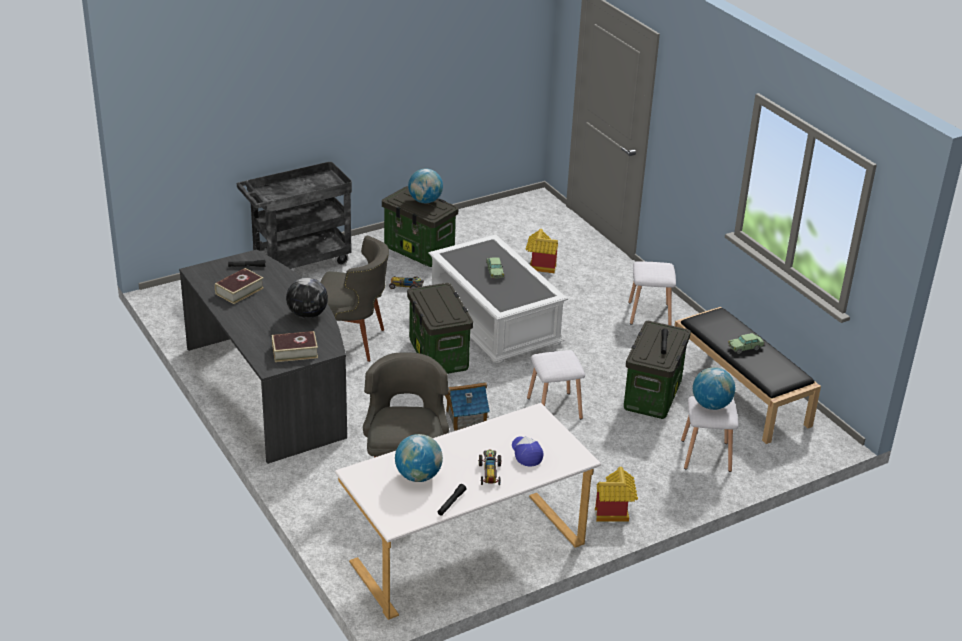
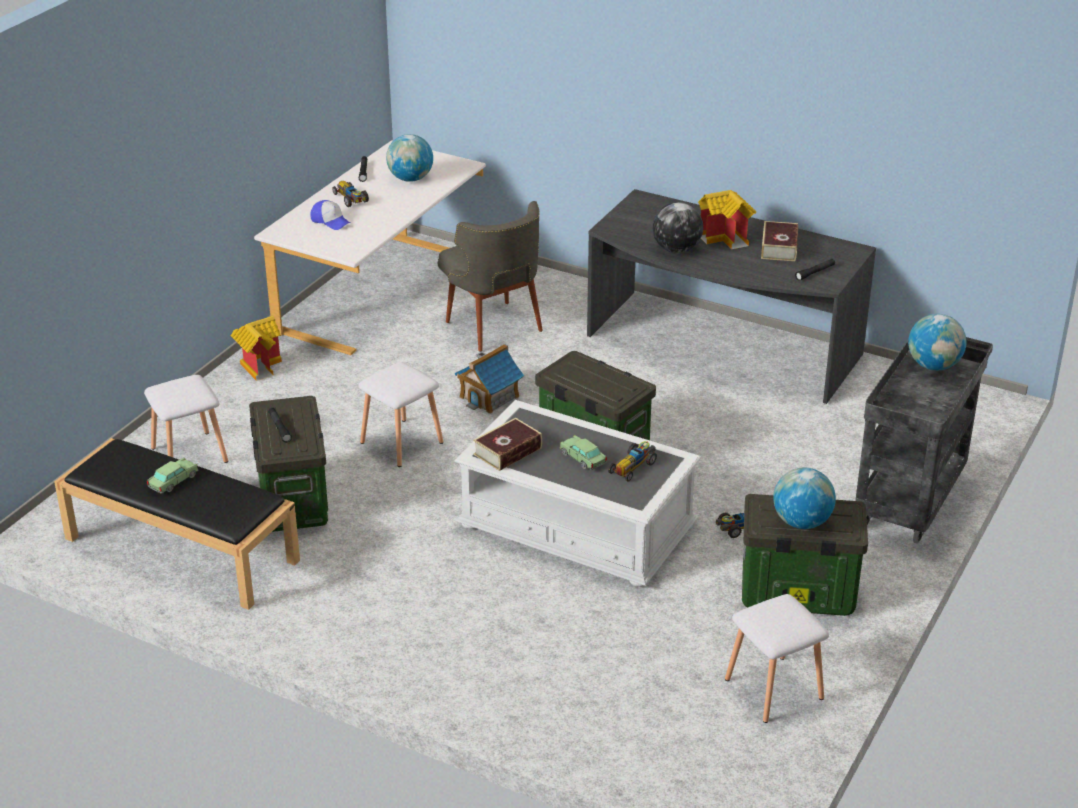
camera: 150 degrees right, 0 degrees up
book [272,331,318,362] -> book moved to [473,418,542,471]
grey chair [320,235,389,362] -> none
toy house [525,229,558,273] -> toy house moved to [698,190,756,249]
white stool [628,261,676,326] -> white stool moved to [725,594,829,723]
globe [693,367,735,410] -> globe moved to [908,314,967,371]
none -> toy car [608,441,657,482]

